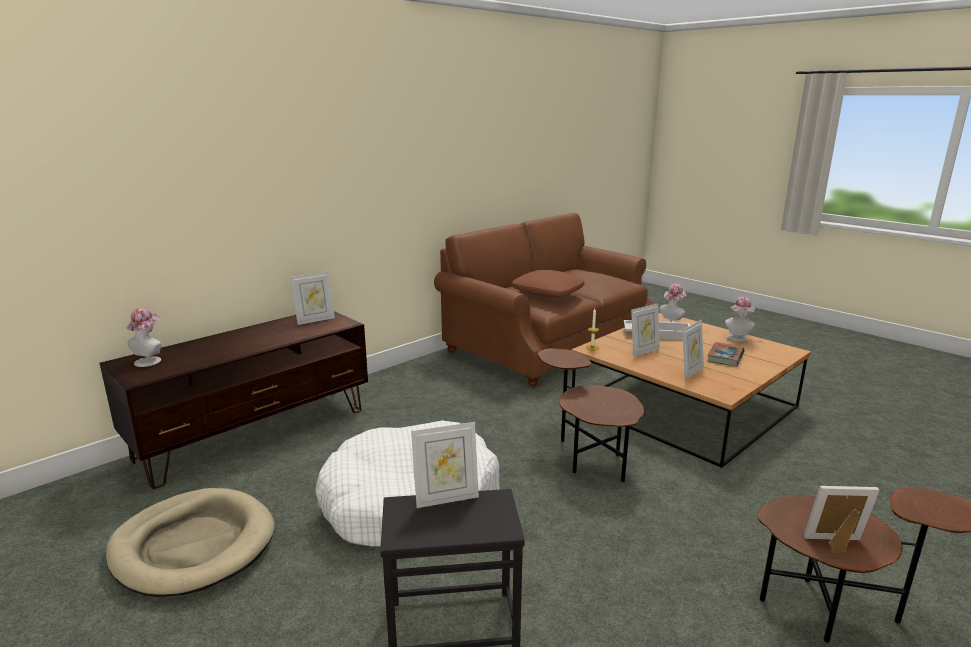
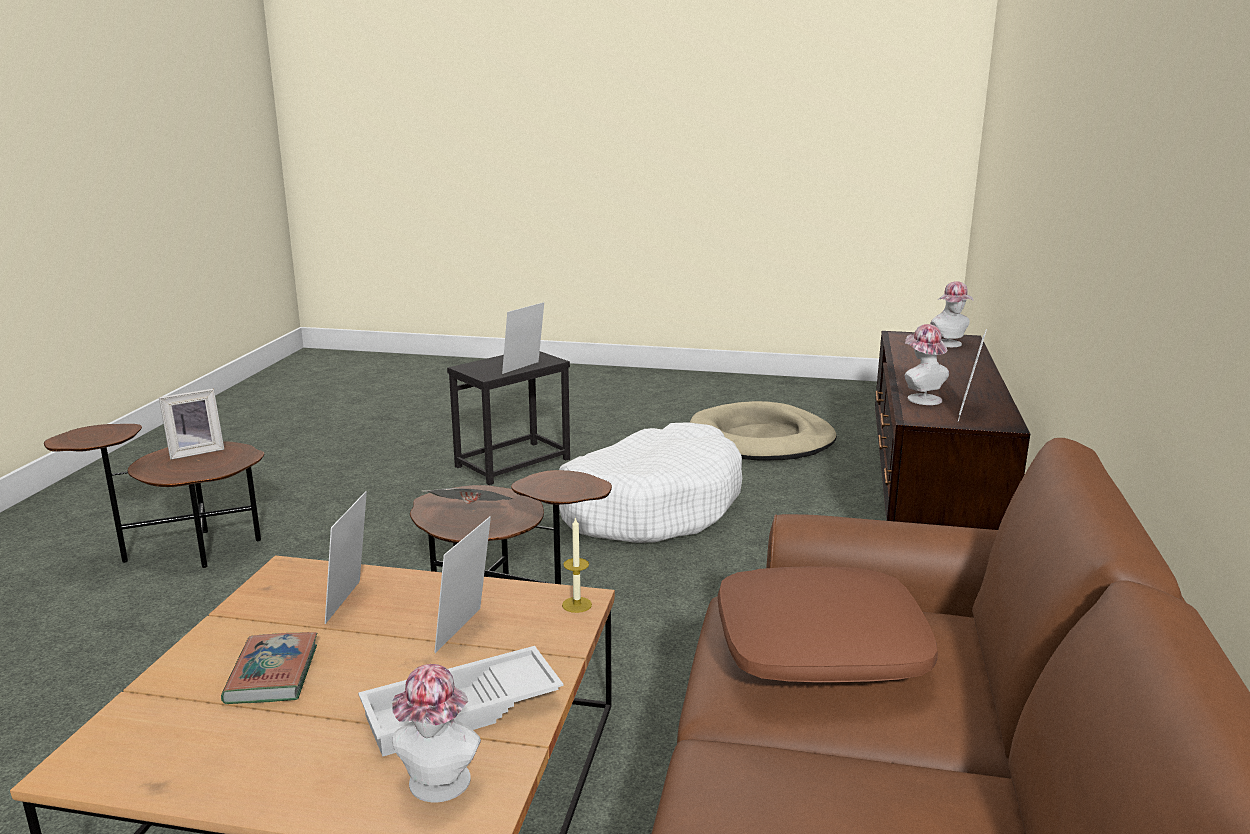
camera: 145 degrees right, 0 degrees up
hat [725,297,755,342] -> hat moved to [905,324,949,405]
none -> newspaper [426,488,513,504]

